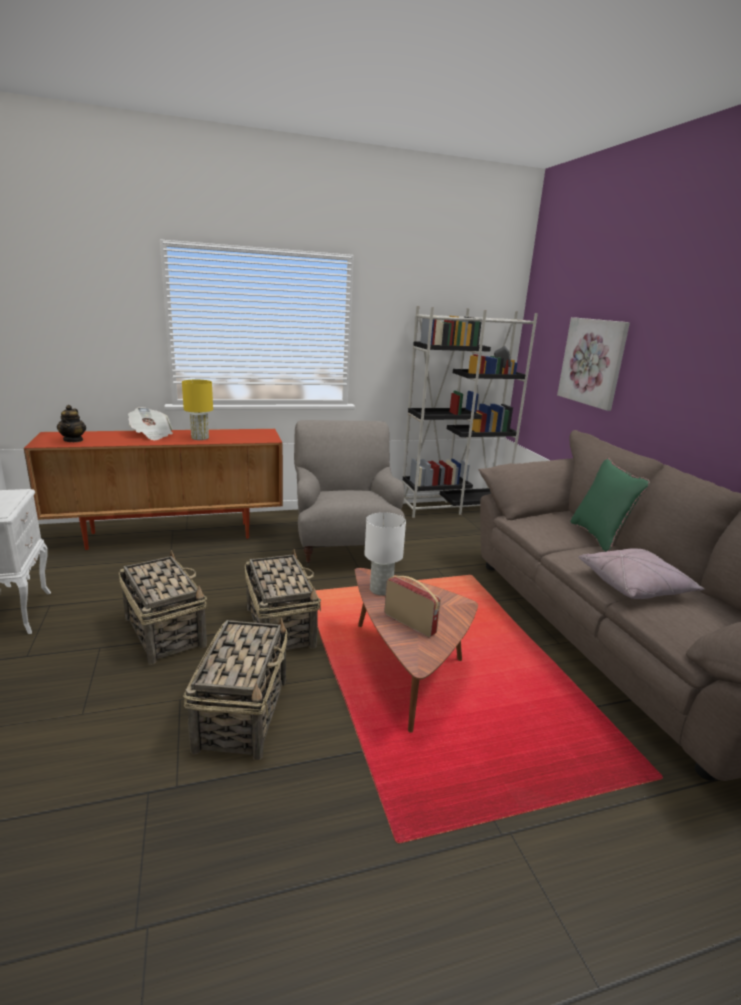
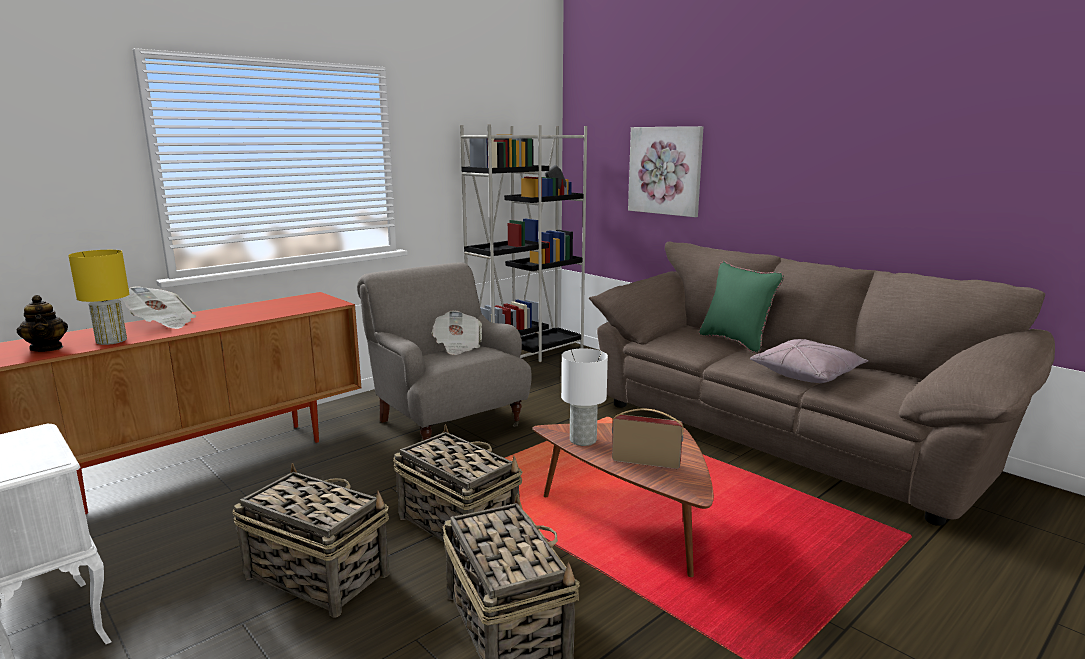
camera: 25 degrees left, 5 degrees down
yellow table lamp [182,379,213,440] -> yellow table lamp moved to [68,250,129,345]
none -> newspaper [431,311,482,355]

